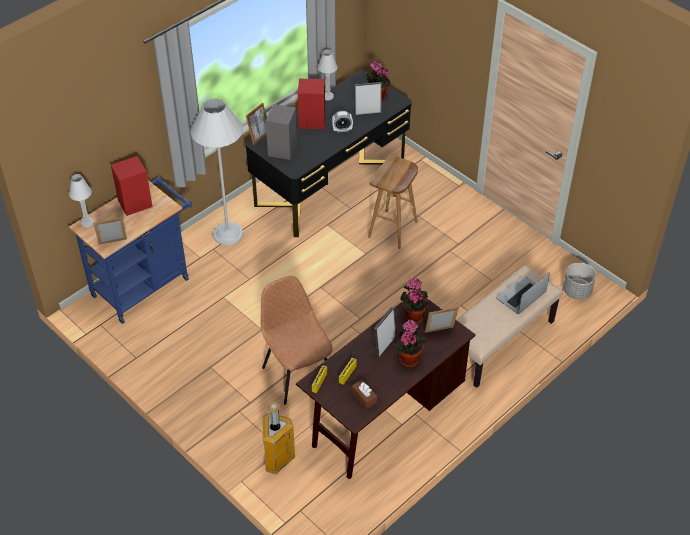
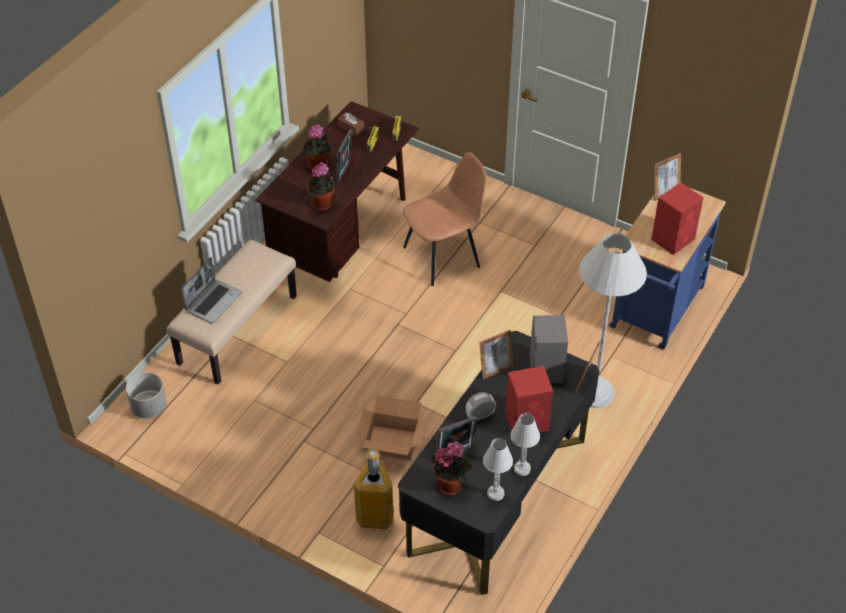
camera: 165 degrees right, 0 degrees up
white table lamp [69,174,94,228] -> white table lamp moved to [483,438,513,501]
brown chair [260,276,333,405] -> brown chair turned 75 degrees counterclockwise [403,152,486,286]
trash can [262,402,295,474] -> trash can moved to [354,448,394,529]
brown stool [368,155,418,249] -> cardboard box [356,396,428,461]
picture frame [425,307,458,333] -> picture frame moved to [479,330,513,379]

